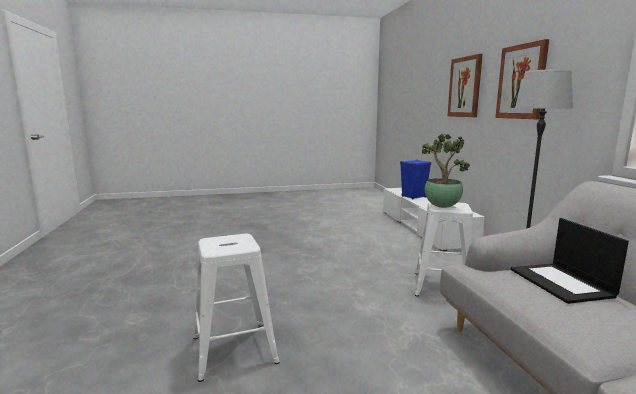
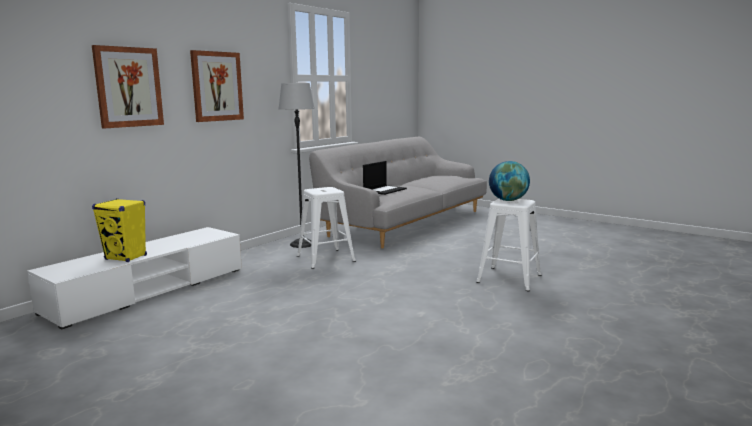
camera: 130 degrees left, 0 degrees up
blue speaker [400,160,431,199] -> yellow speaker [92,199,147,262]
potted plant [422,134,470,208] -> none
none -> globe [489,161,530,201]

